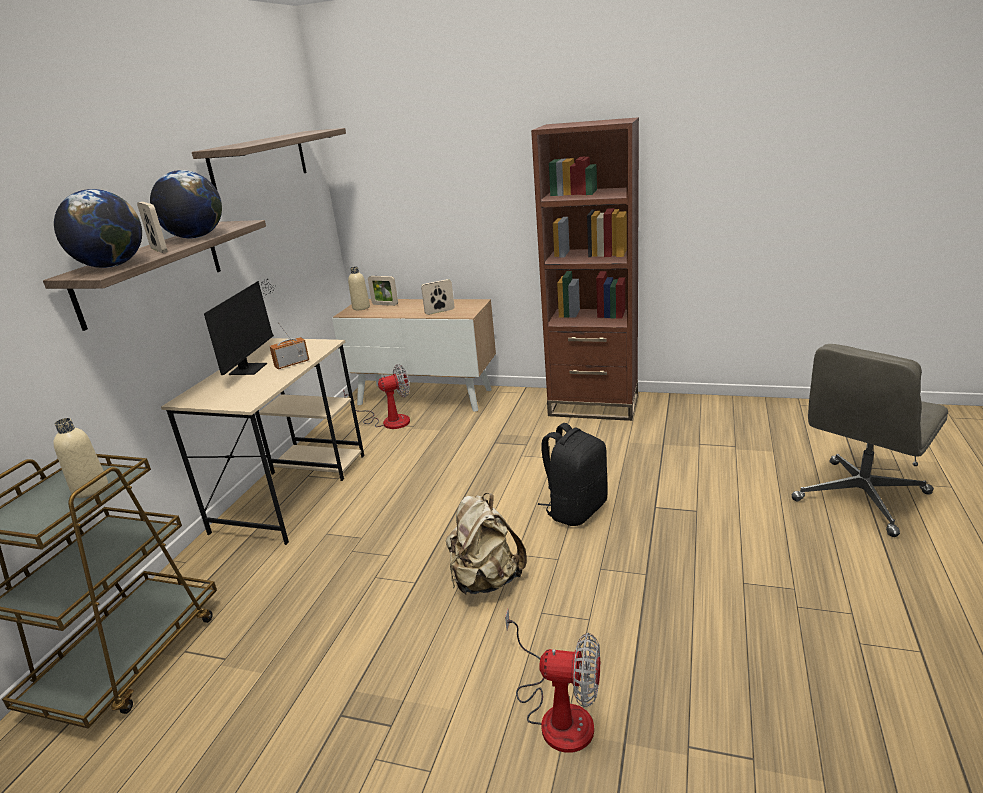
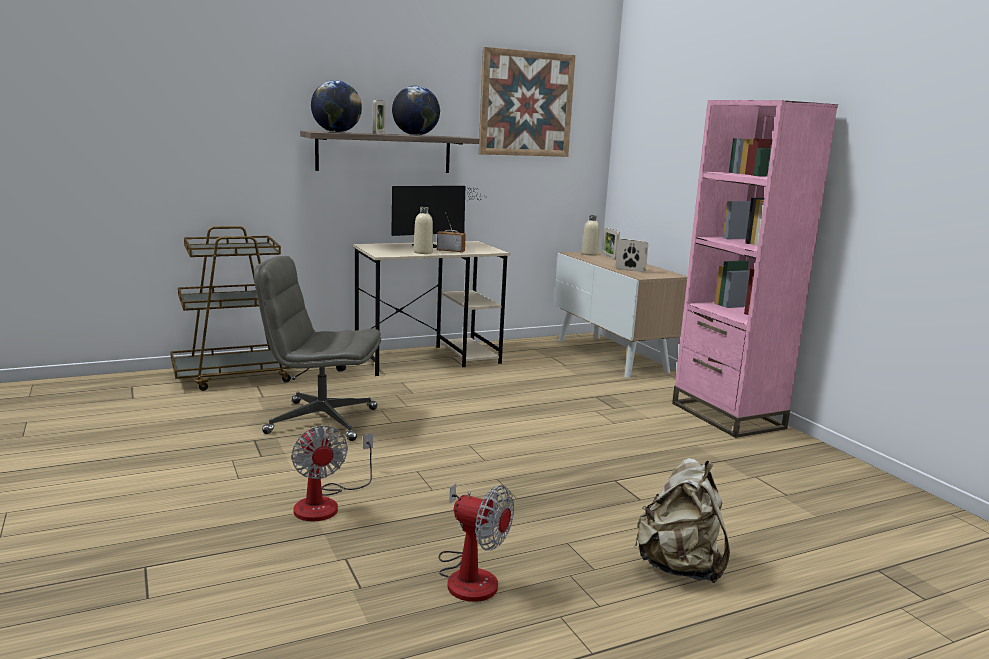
camera: 45 degrees right, 10 degrees down
beige bottle [54,418,108,498] -> beige bottle moved to [413,207,433,254]
shelf [192,128,346,190] -> picture [479,47,576,157]
fan [343,364,410,429] -> fan moved to [438,483,514,602]
beige backpack [446,493,527,594] -> beige backpack moved to [634,458,730,583]
brown bookcase [531,117,639,421] -> pink bookcase [672,100,838,438]
black backpack [537,423,608,526] -> none
grey office chair [792,344,948,537] -> grey office chair moved to [254,256,381,441]

